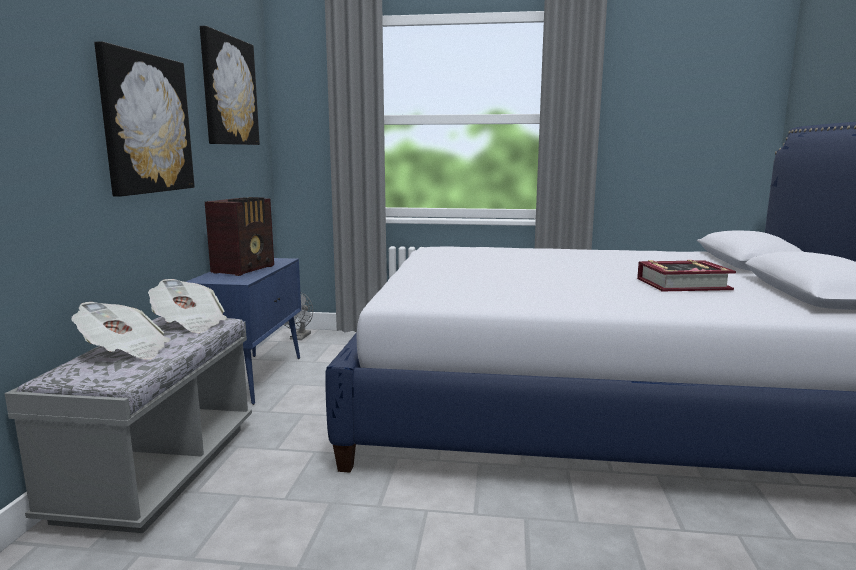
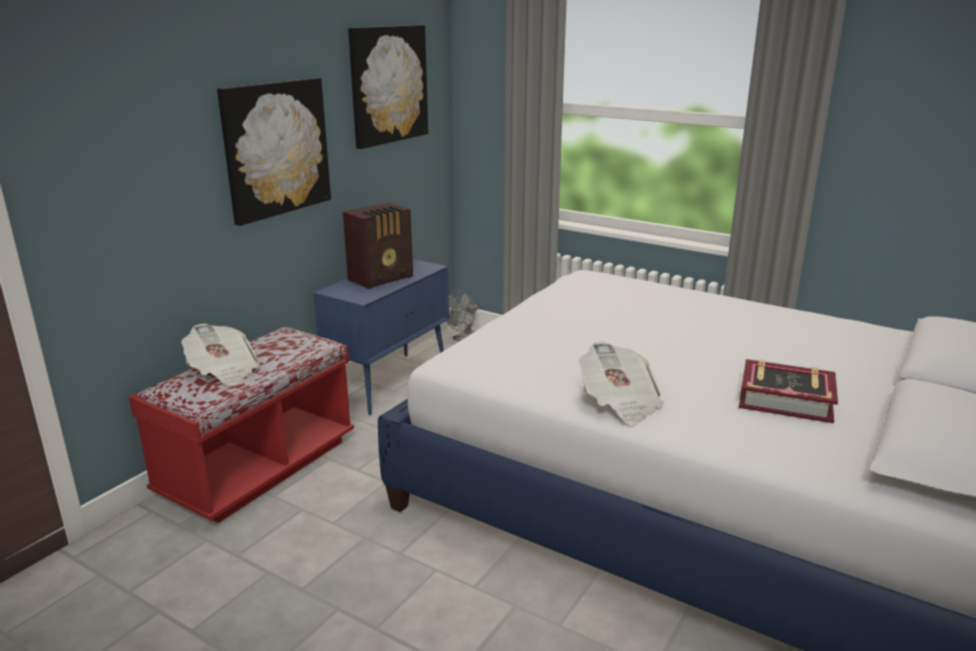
camera: 25 degrees right, 10 degrees up
grey bench [5,316,252,533] -> red bench [129,327,354,523]
newspaper [148,279,227,333] -> newspaper moved to [579,341,664,425]

